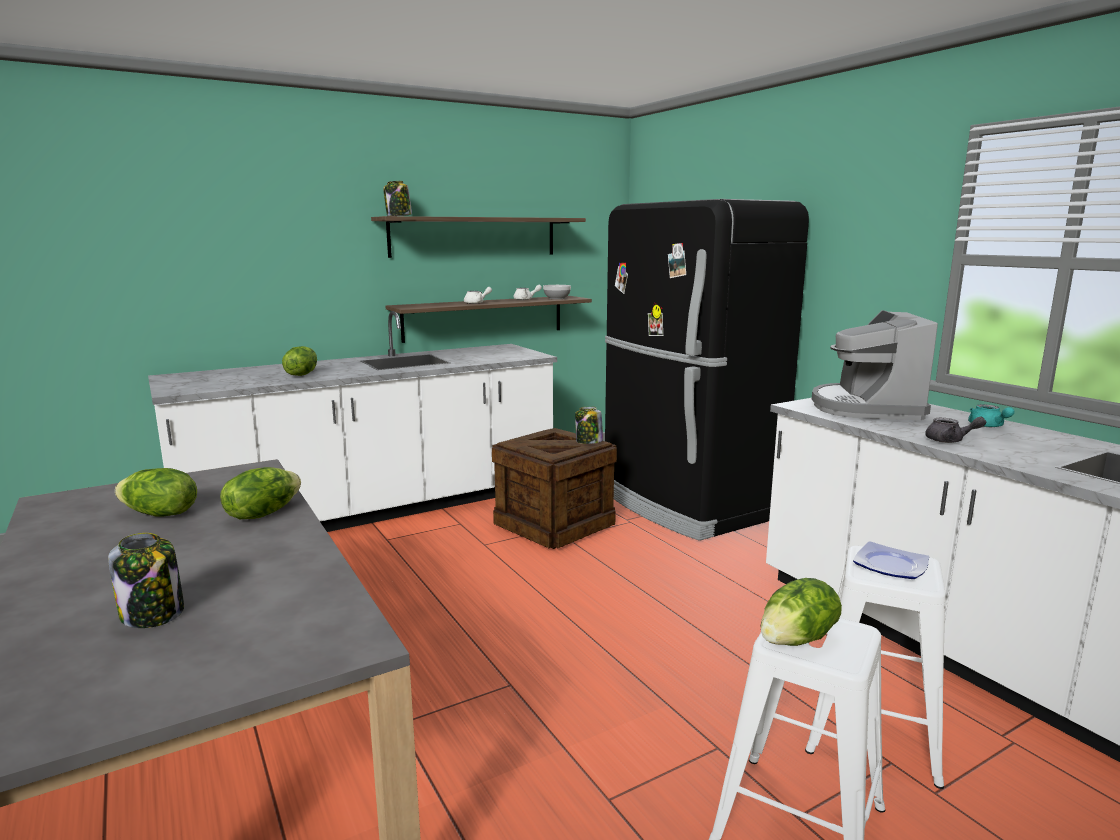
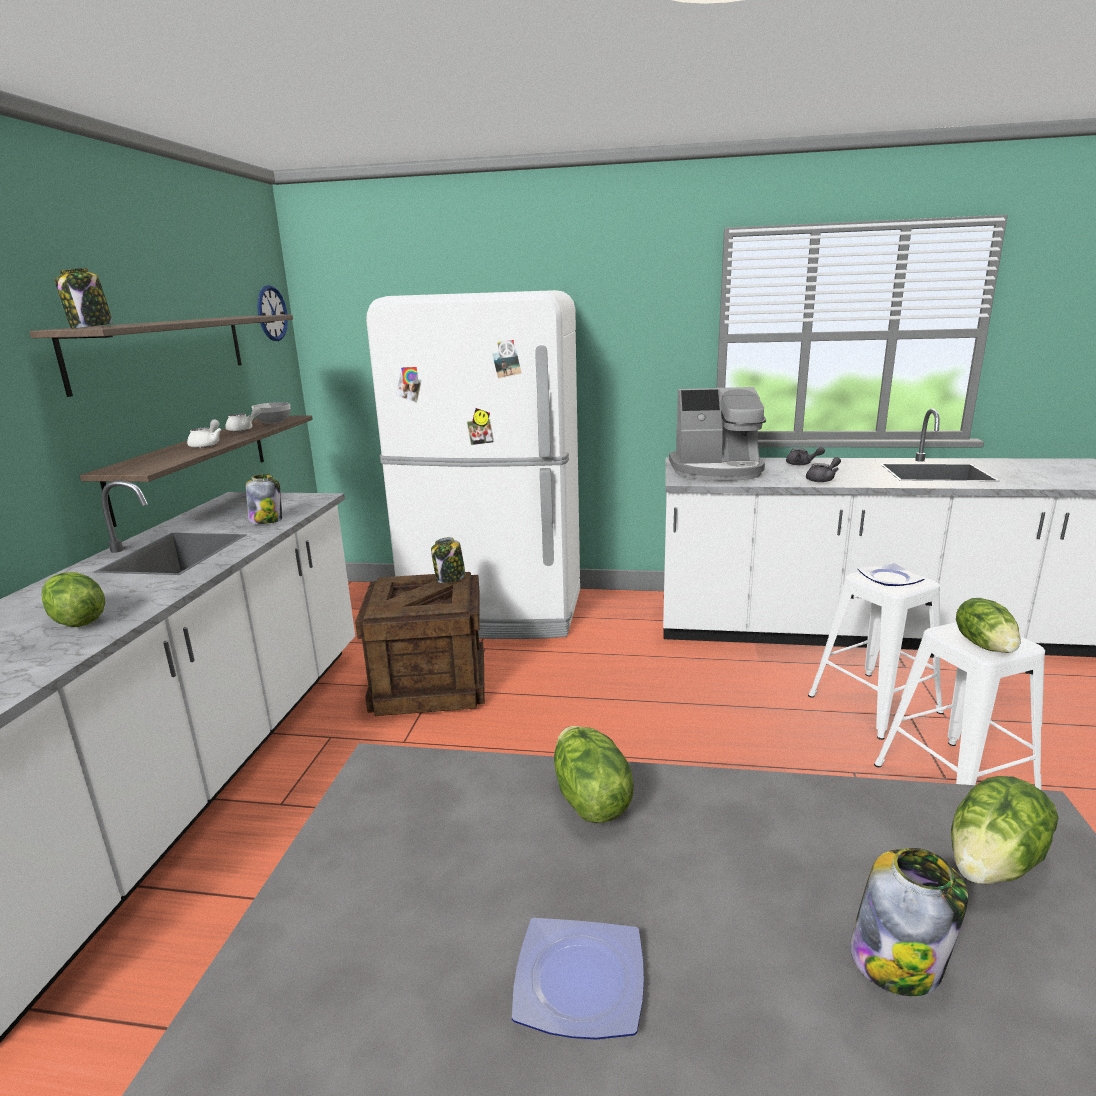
camera: 50 degrees left, 5 degrees up
lettuce [115,468,197,516] -> lettuce moved to [951,776,1059,884]
black fridge [605,199,809,541] -> white fridge [366,290,580,639]
coffee machine [811,310,938,420] -> coffee machine turned 45 degrees counterclockwise [669,387,766,481]
turquoise teapot [968,404,1014,427] -> grey teapot [786,447,825,465]
none -> jar [246,475,282,524]
none -> wall clock [257,285,288,341]
none -> plate [512,918,644,1039]

